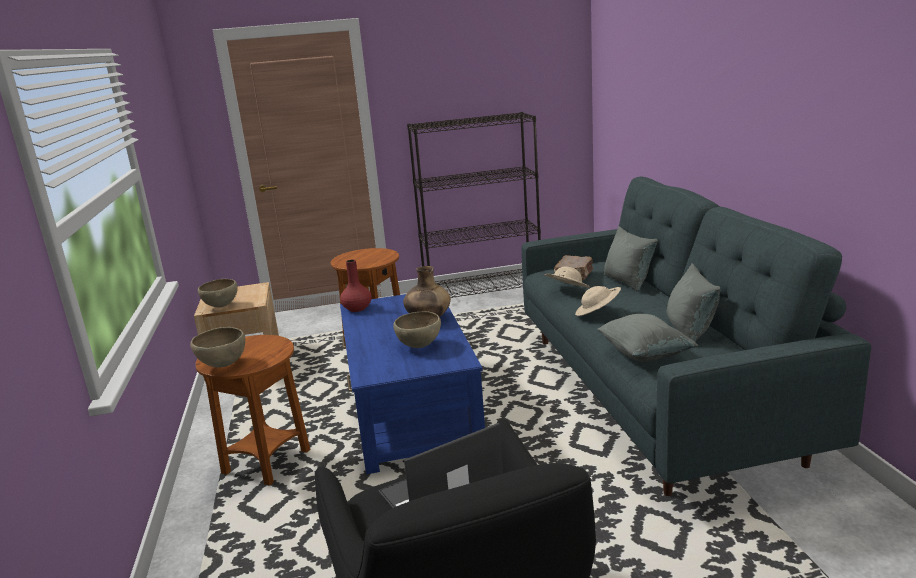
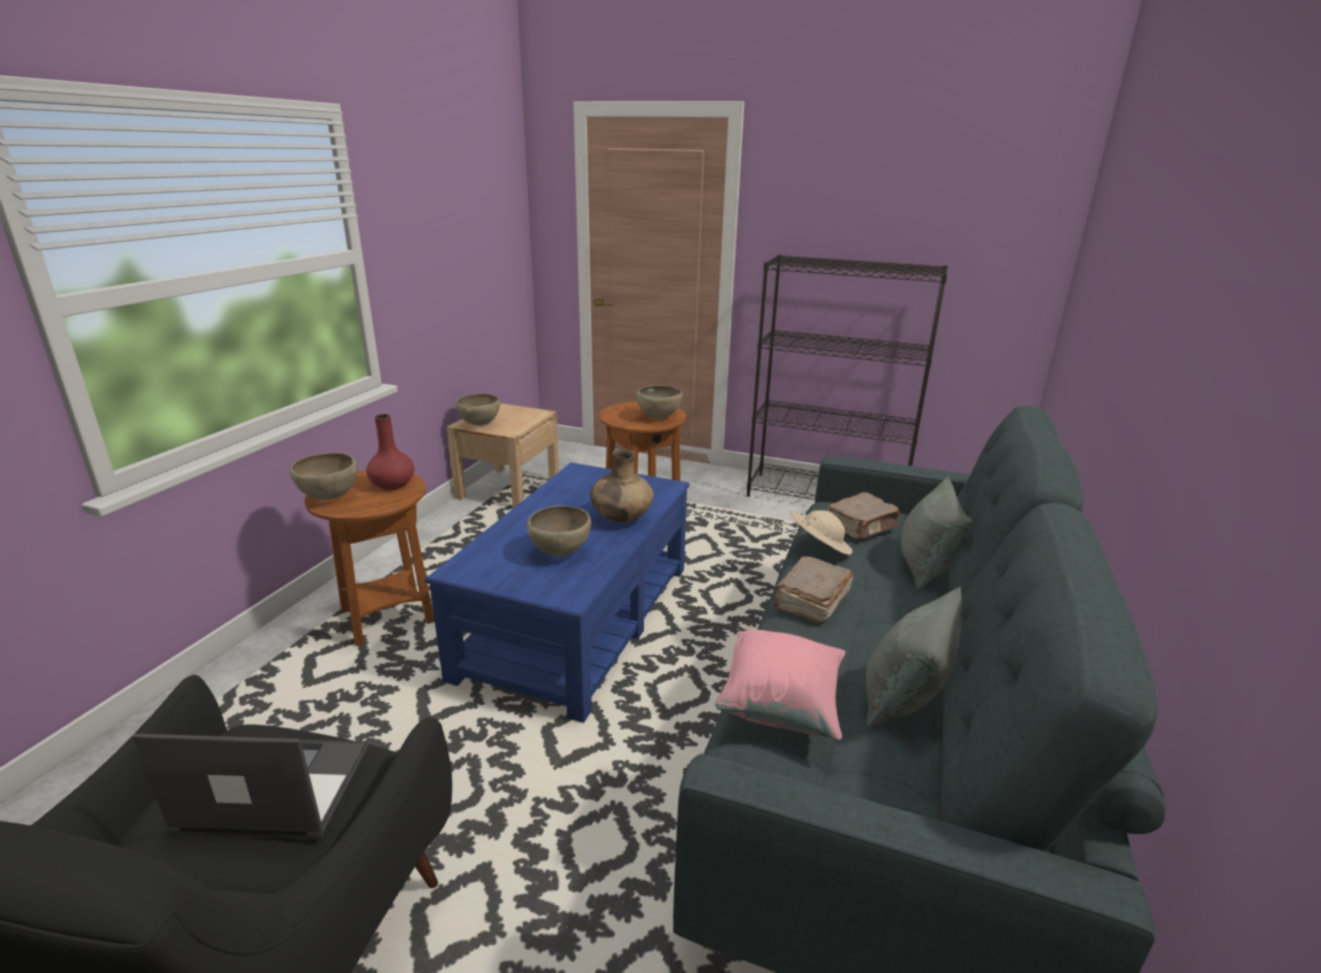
camera: 30 degrees right, 5 degrees up
red vase [340,259,372,312] -> red vase moved to [366,414,414,490]
beige hat [575,286,621,316] -> brown book [773,556,853,624]
grey pillow [597,314,698,362] -> pink pillow [715,630,846,740]
none -> brown bowl [636,385,683,419]

